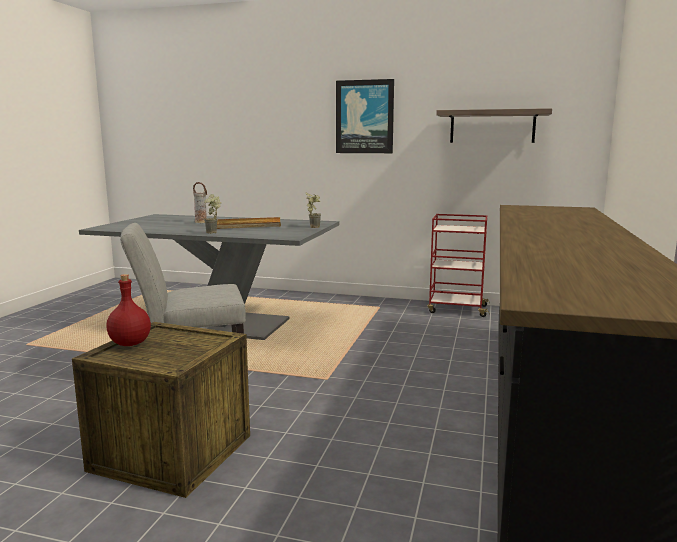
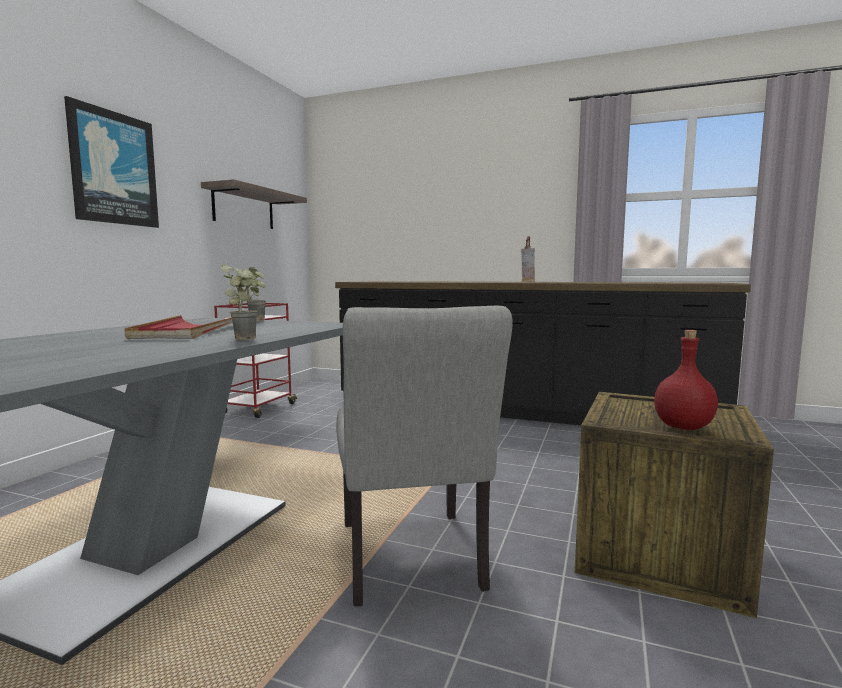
camera: 85 degrees left, 5 degrees down
vase [193,182,207,223] -> vase moved to [521,236,535,282]
beige tray [217,217,281,229] -> red tray [124,315,233,339]

